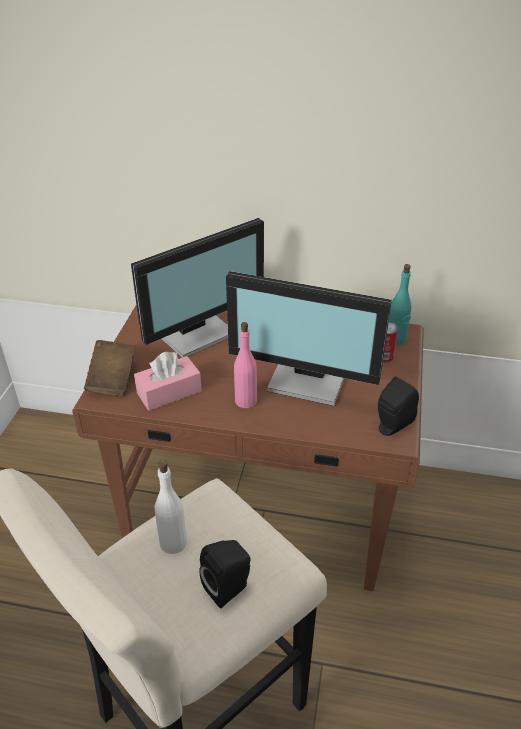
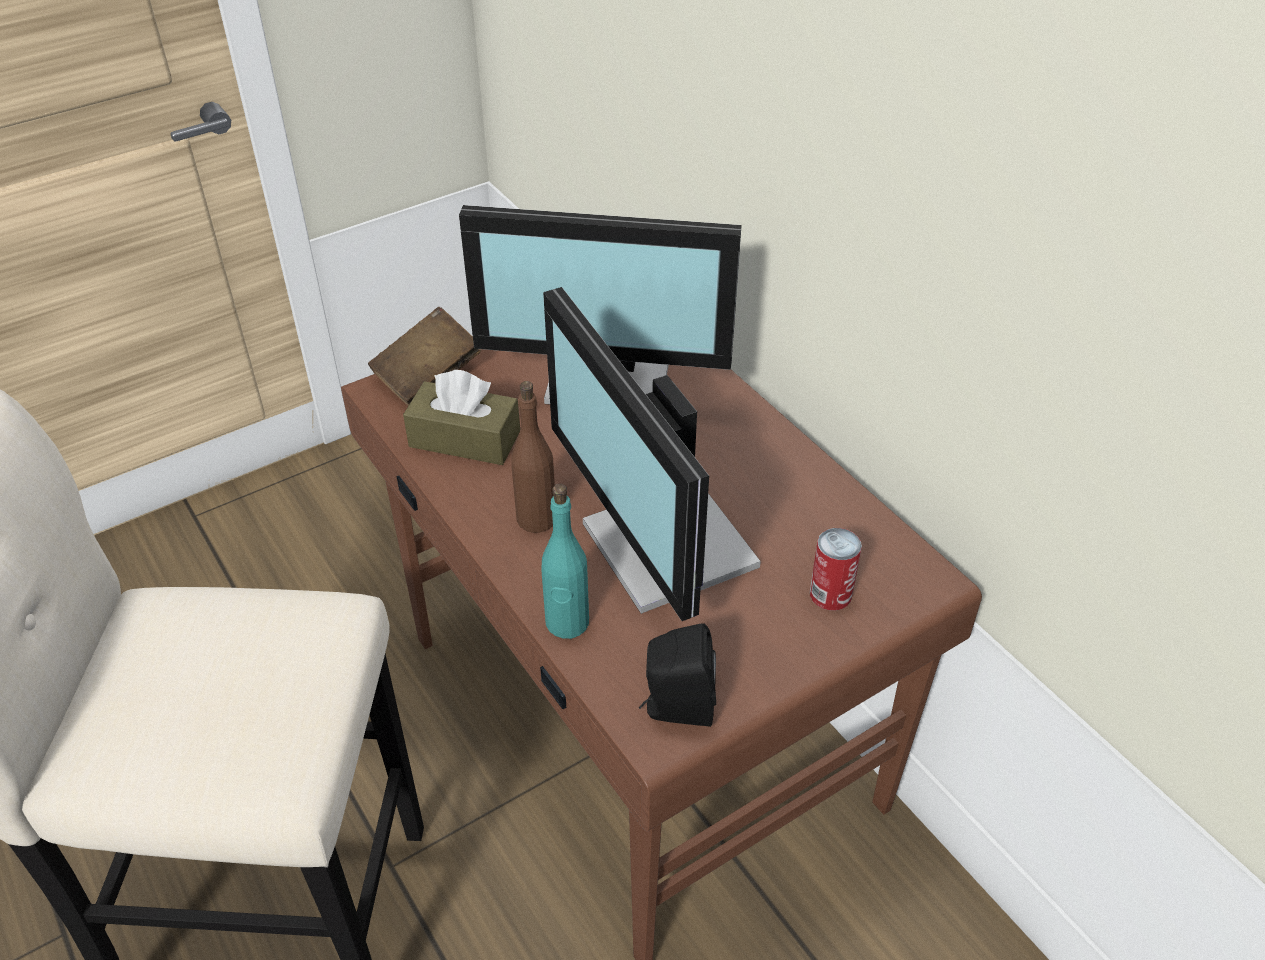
camera: 45 degrees right, 5 degrees up
pink tissue box [134,351,202,411] -> brown tissue box [403,370,520,465]
white bottle [155,460,187,554] -> none
black speaker [199,540,250,609] -> none
pink bottle [234,322,257,408] -> brown bottle [511,381,555,533]
turquoise bottle [389,264,411,345] -> turquoise bottle moved to [541,484,589,639]

